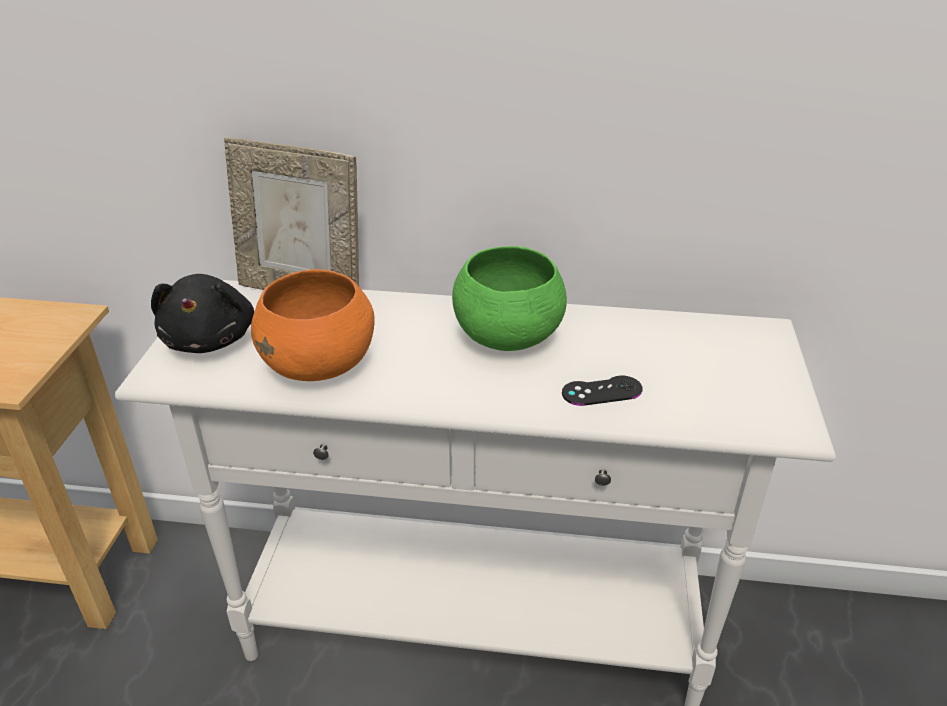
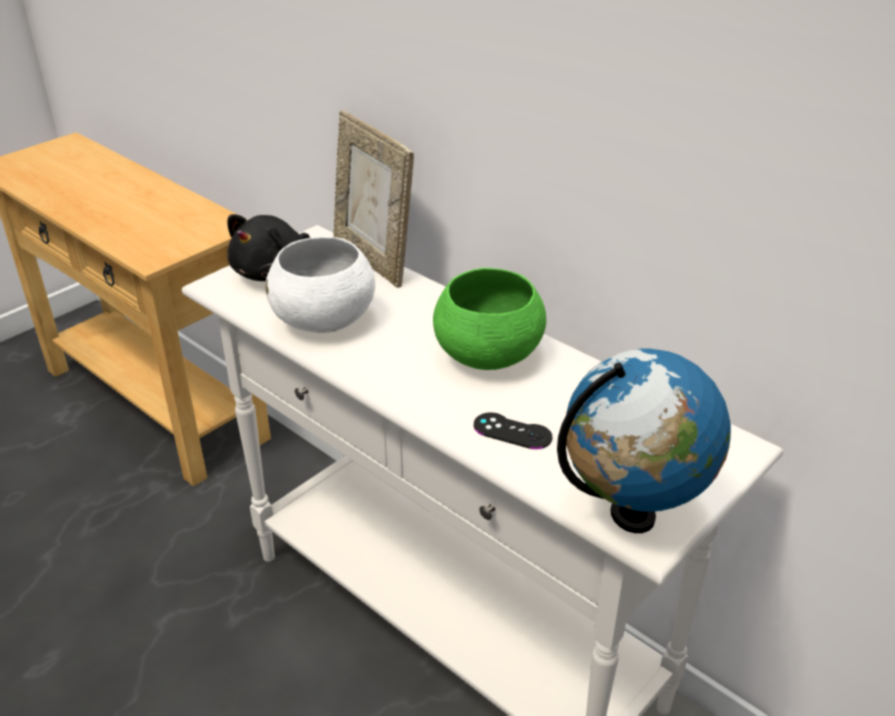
camera: 35 degrees right, 0 degrees up
orange bowl [251,269,375,381] -> white bowl [266,236,375,333]
none -> globe [557,349,731,533]

